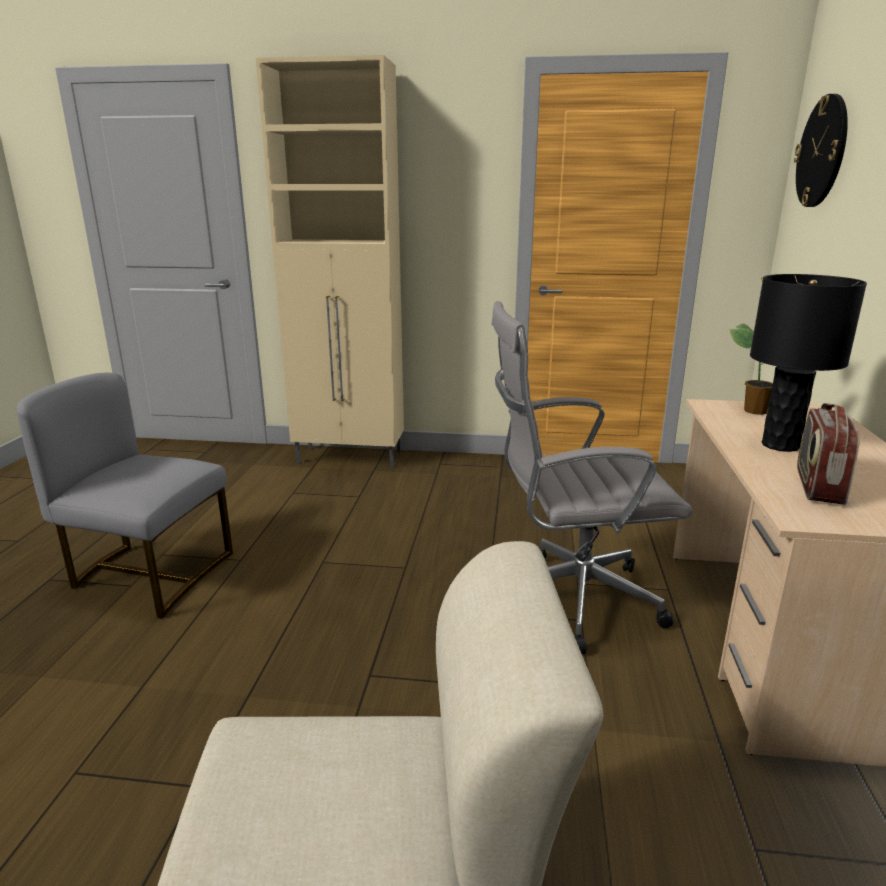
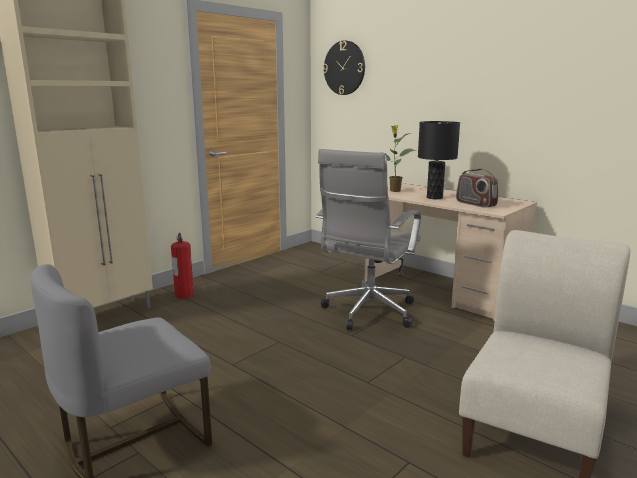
camera: 55 degrees left, 5 degrees down
none -> fire extinguisher [171,233,194,299]

